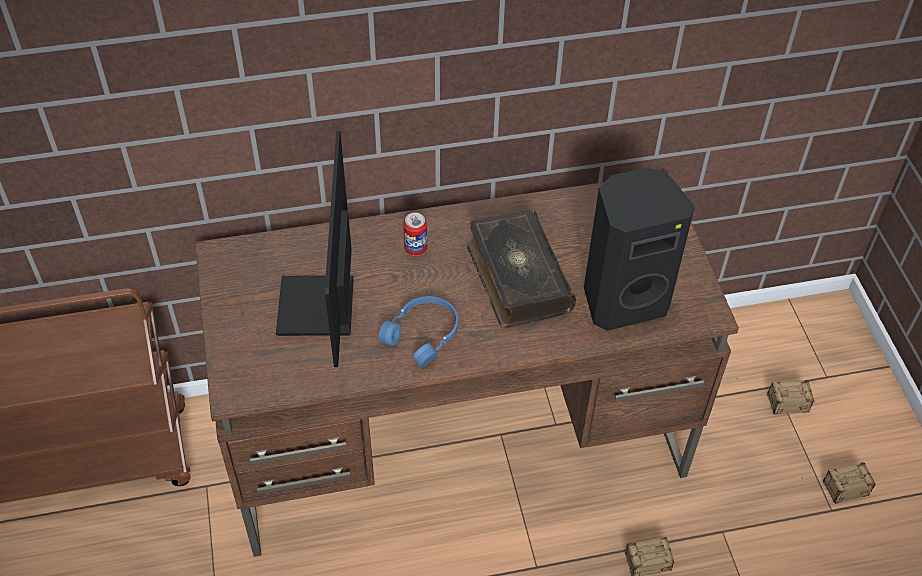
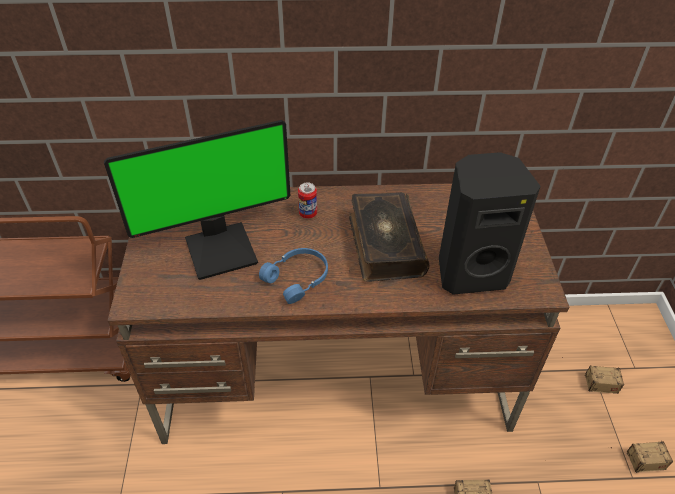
camera: 10 degrees right, 5 degrees down
monitor [276,131,354,367] -> monitor turned 120 degrees counterclockwise [104,120,291,280]

